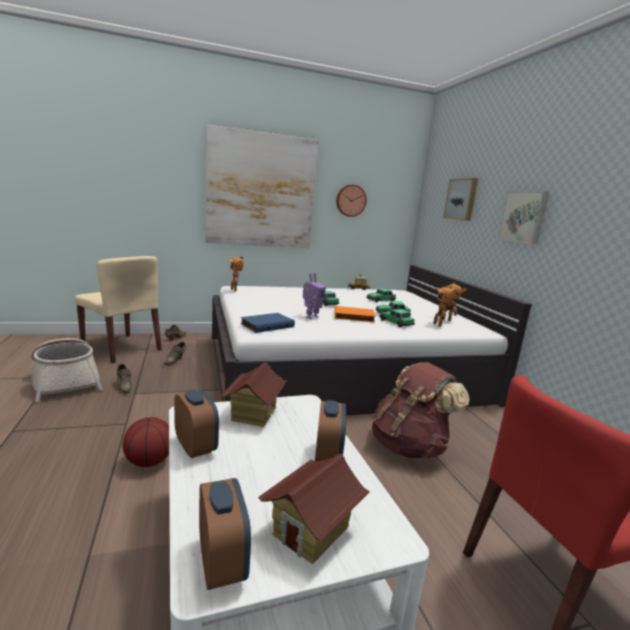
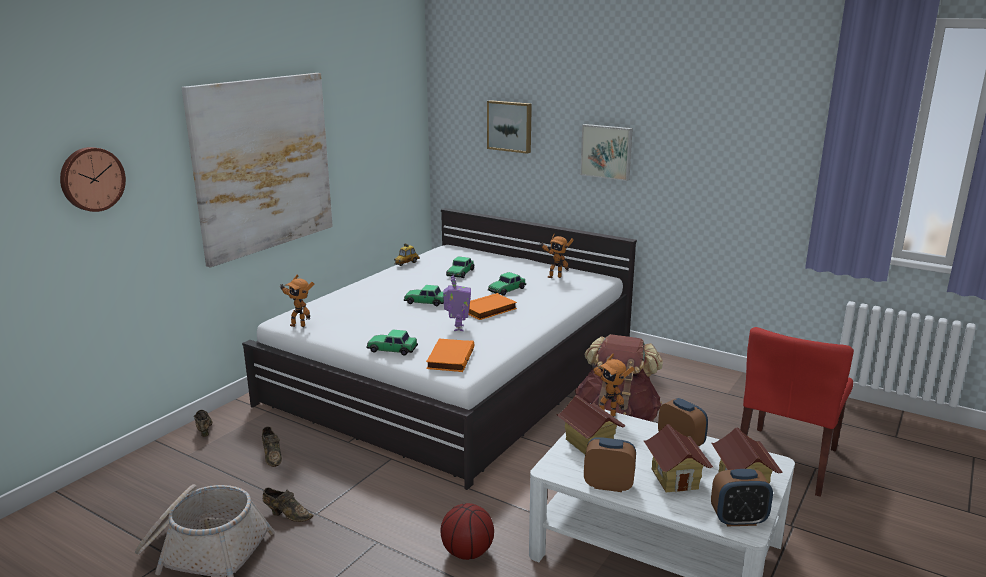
camera: 40 degrees left, 5 degrees up
beige chair [75,256,162,363] -> none
alarm clock [199,478,251,590] -> alarm clock turned 150 degrees clockwise [711,469,773,526]
blue book [240,313,295,333] -> orange book [426,339,474,372]
wall clock [336,184,367,217] -> wall clock moved to [60,147,126,212]
toy car [379,309,415,327] -> toy car moved to [366,330,418,355]
toy robot [433,286,456,326] -> toy robot moved to [590,354,635,417]
none -> toy house [644,424,713,492]

